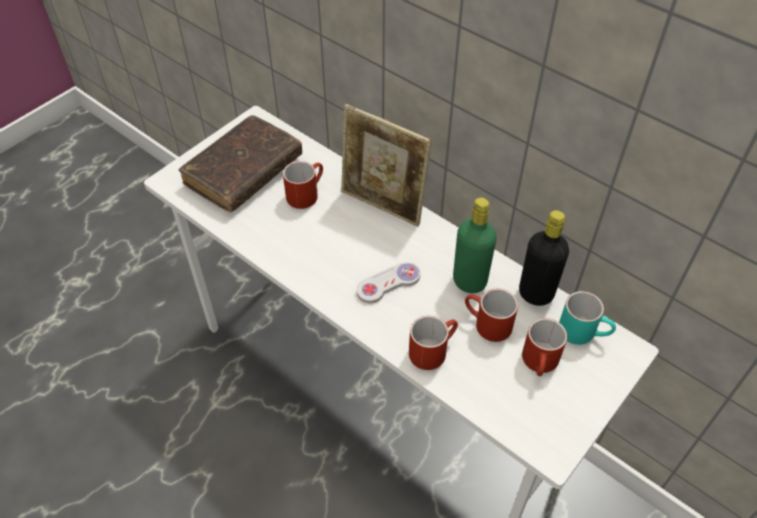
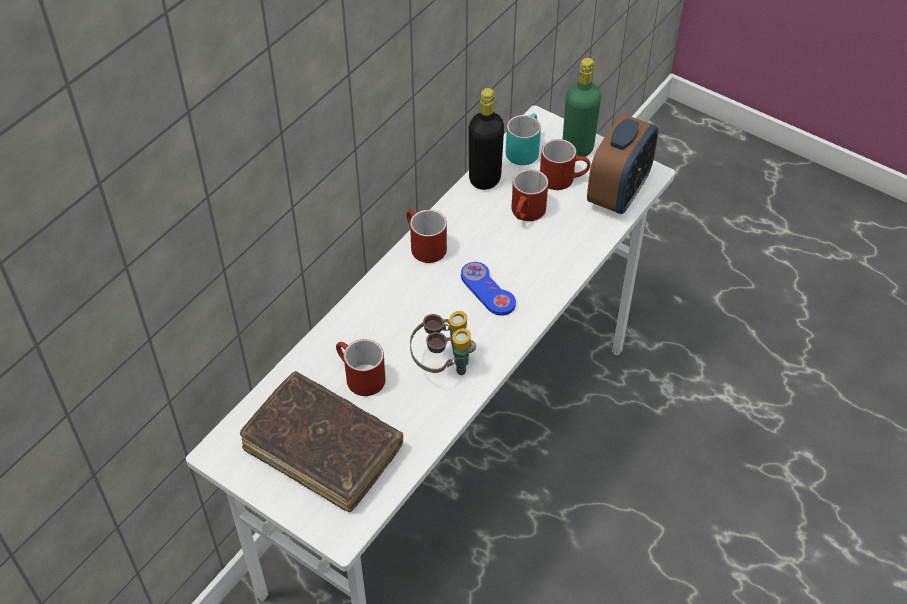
camera: 95 degrees left, 0 degrees up
picture frame [341,104,432,227] -> none
white game controller [356,262,420,303] -> blue game controller [461,262,516,316]
red mug [409,316,458,370] -> red mug moved to [406,210,447,263]
green bottle [453,197,497,293] -> green bottle moved to [563,58,601,157]
none -> binoculars [410,311,476,375]
none -> alarm clock [587,114,658,214]

